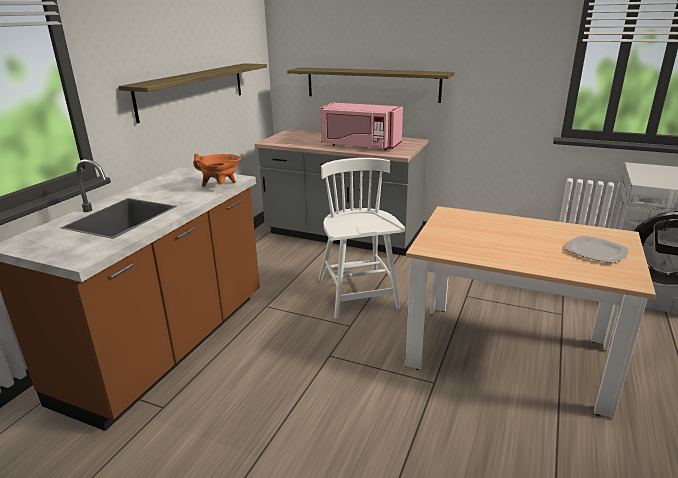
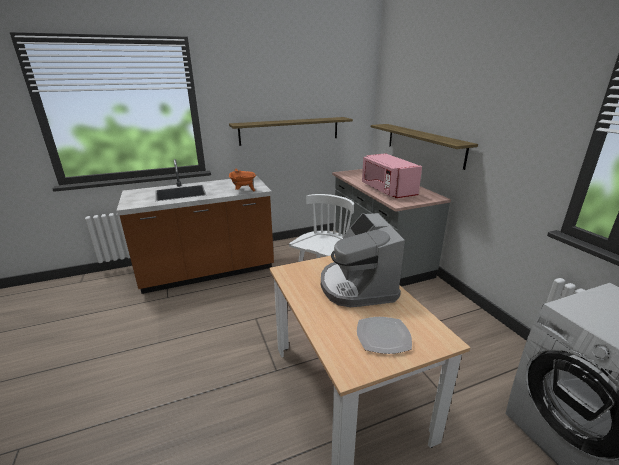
camera: 45 degrees right, 0 degrees up
none -> coffee machine [321,213,405,307]

